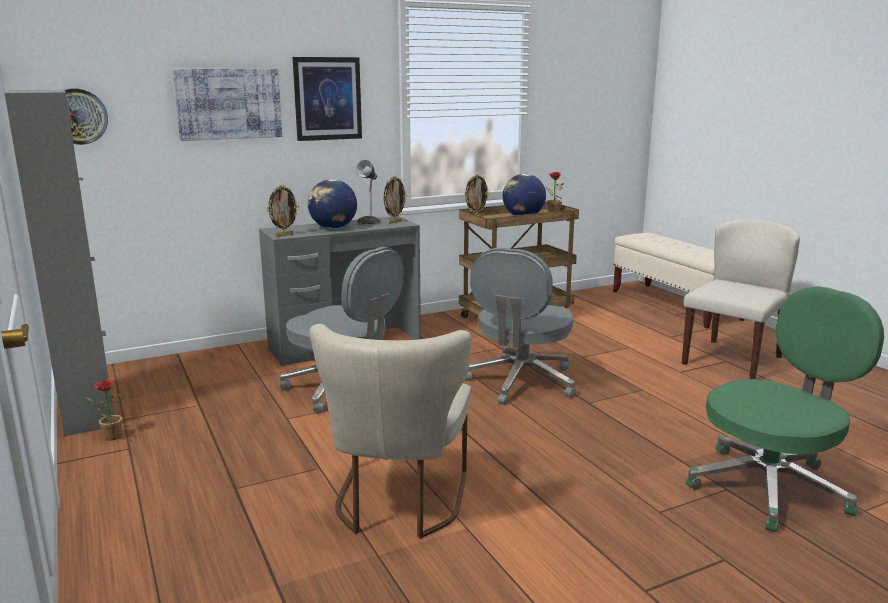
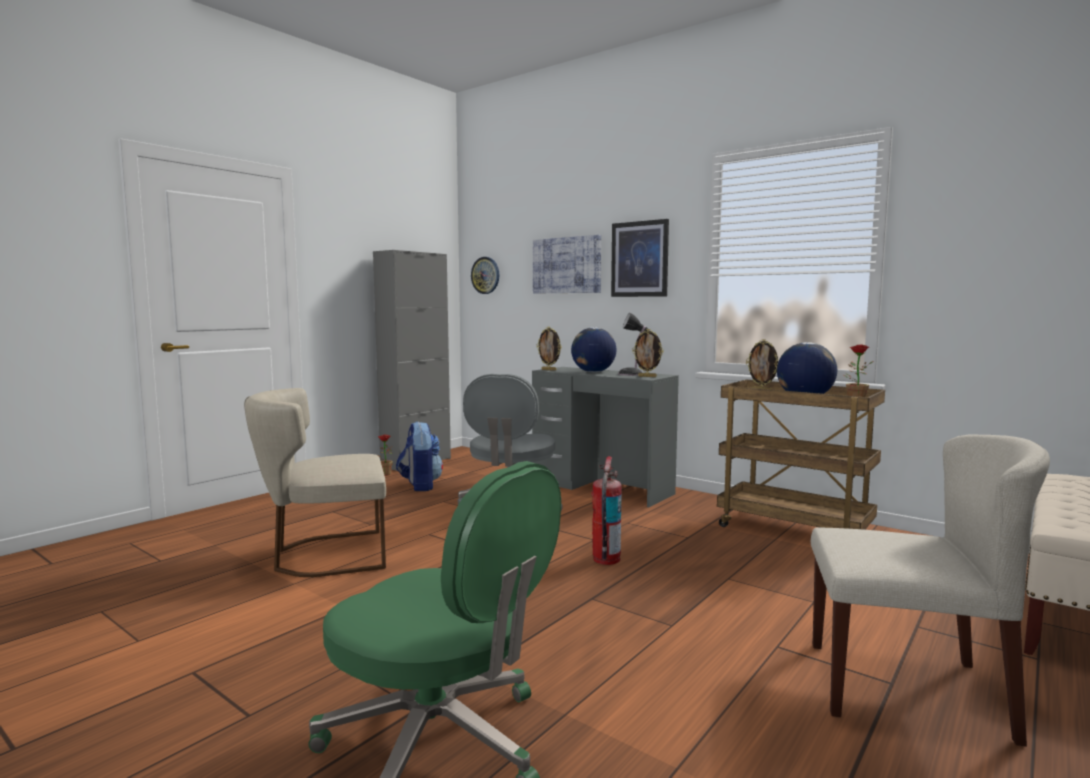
camera: 65 degrees right, 10 degrees down
grey office chair [464,248,576,405] -> fire extinguisher [591,456,622,565]
none -> backpack [396,421,443,491]

